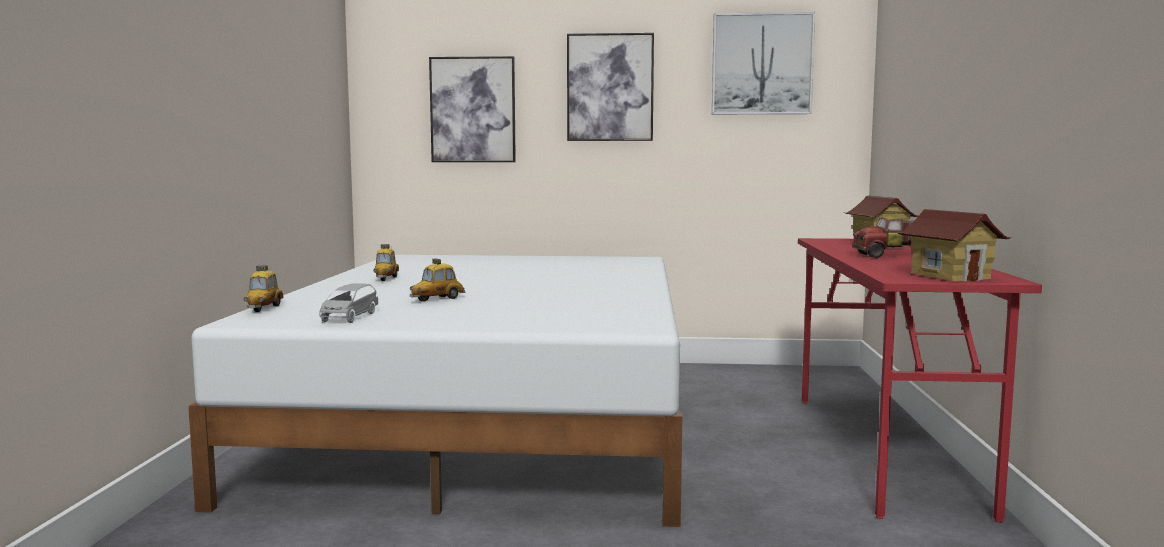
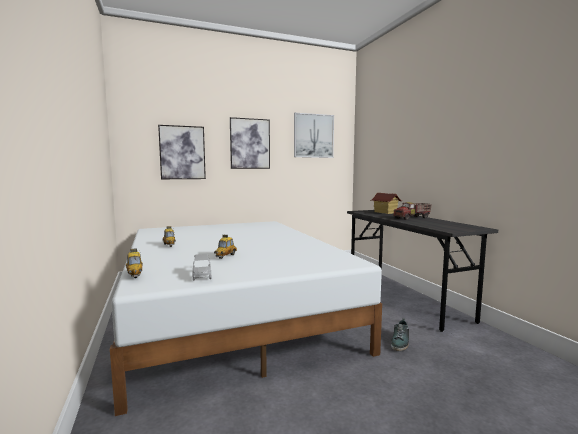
camera: 25 degrees left, 0 degrees up
red desk [798,238,1042,523] -> grey desk [347,210,498,332]
toy house [898,209,1012,281] -> none
none -> shoe [391,318,409,351]

